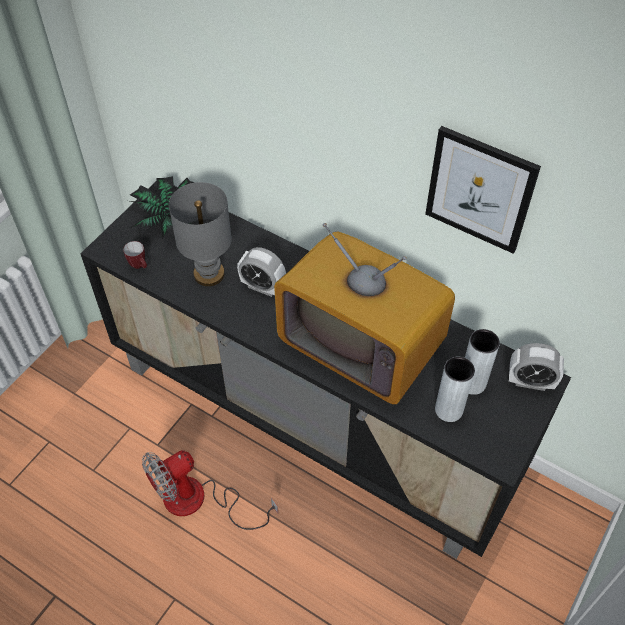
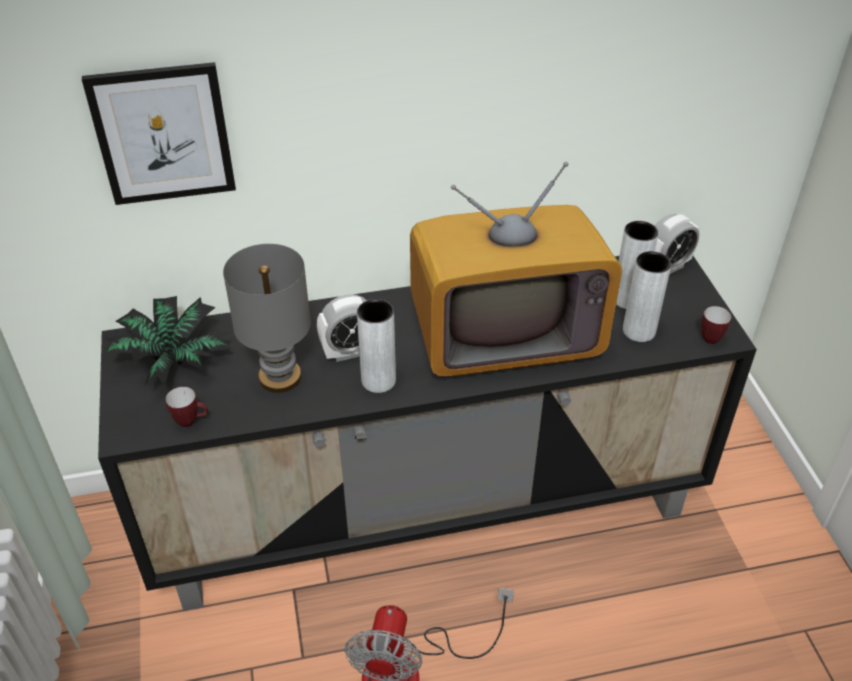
camera: 45 degrees left, 10 degrees down
picture [425,126,541,254] -> picture moved to [82,62,236,205]
none -> grey vase [357,299,396,393]
none -> mug [702,306,732,344]

